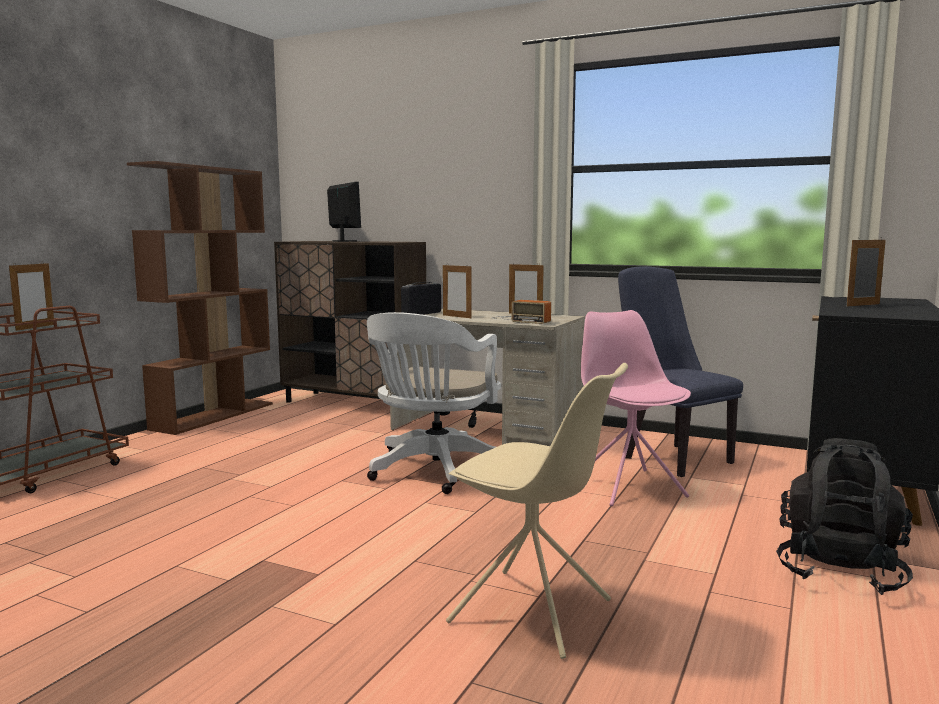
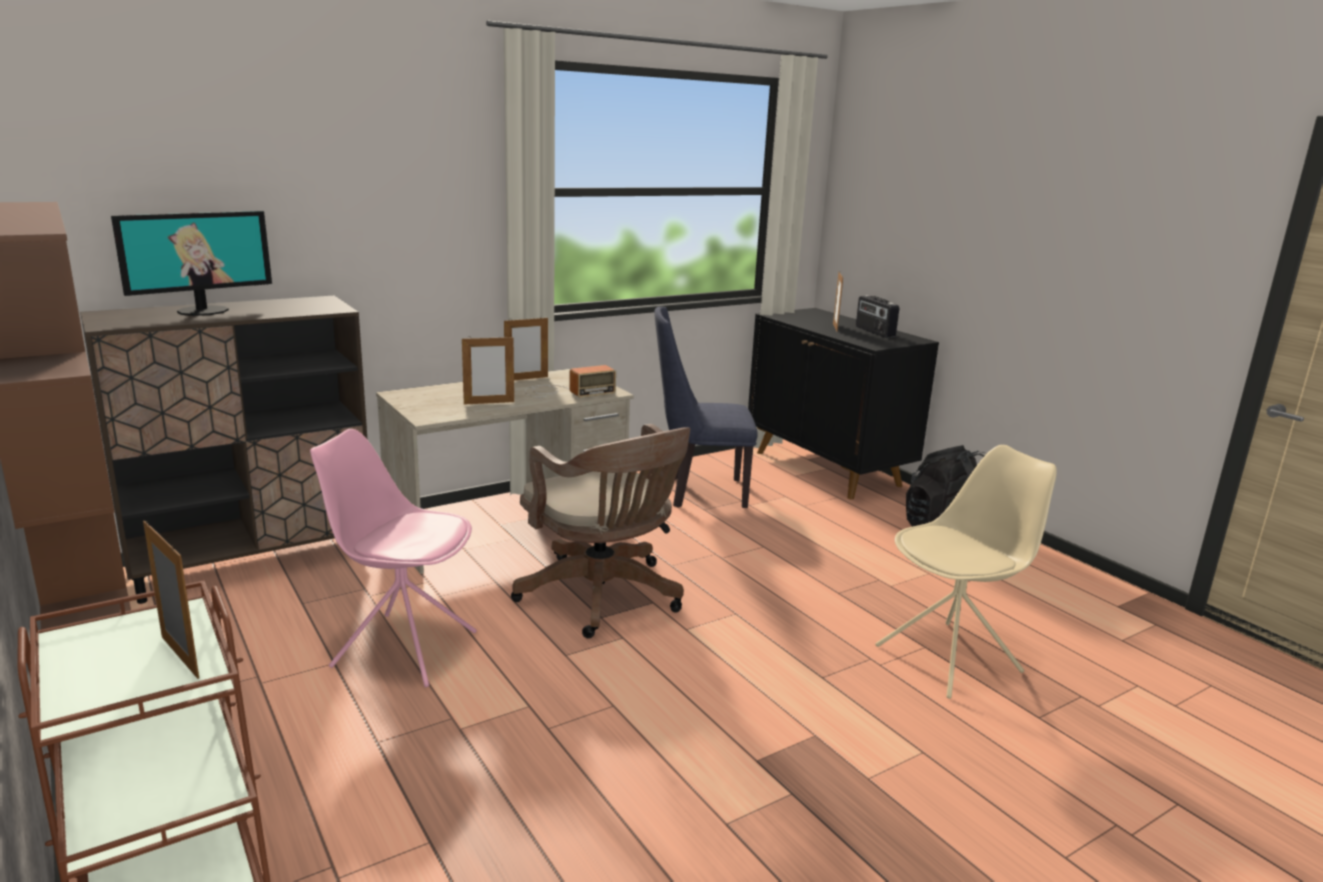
camera: 60 degrees left, 10 degrees up
monitor [327,182,361,242] -> monitor turned 135 degrees clockwise [111,211,272,316]
white office chair [367,312,501,494] -> brown office chair [511,424,690,638]
radio [401,282,441,315] -> radio moved to [856,295,899,338]
pink chair [581,310,691,506] -> pink chair moved to [310,429,477,687]

